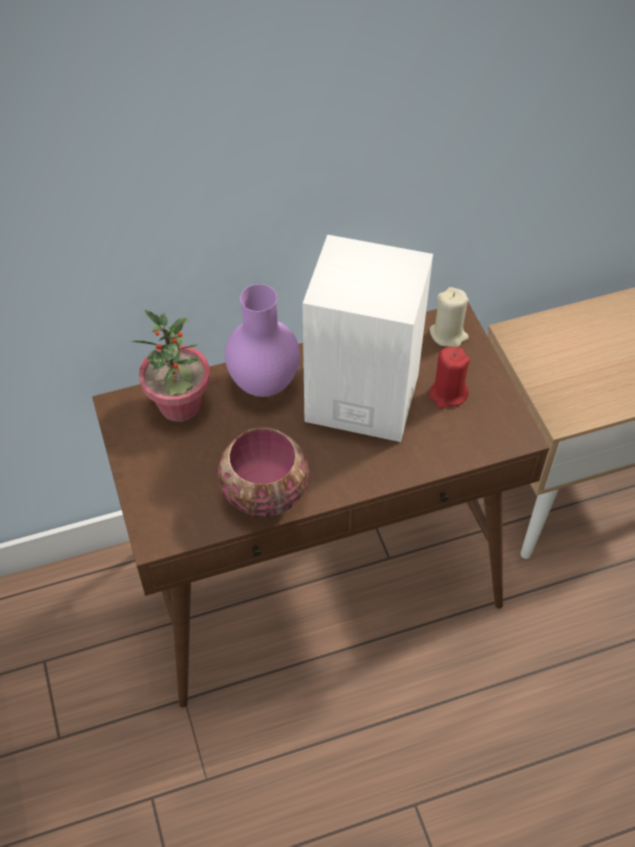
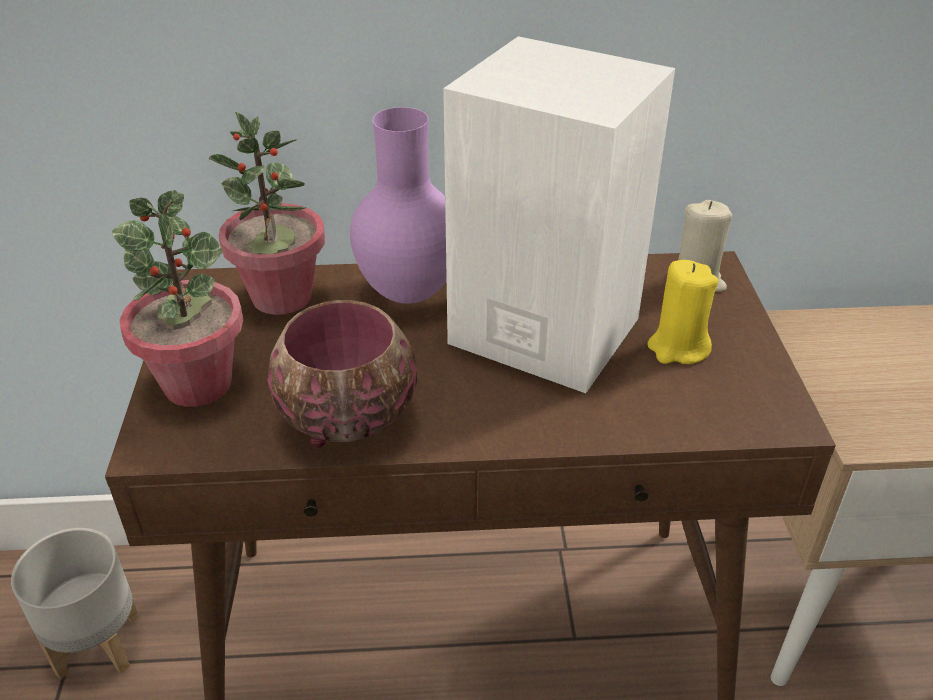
camera: 15 degrees right, 15 degrees down
red candle [429,347,470,409] -> yellow candle [647,260,718,364]
none -> grey planter [11,528,139,679]
none -> potted plant [112,190,243,407]

